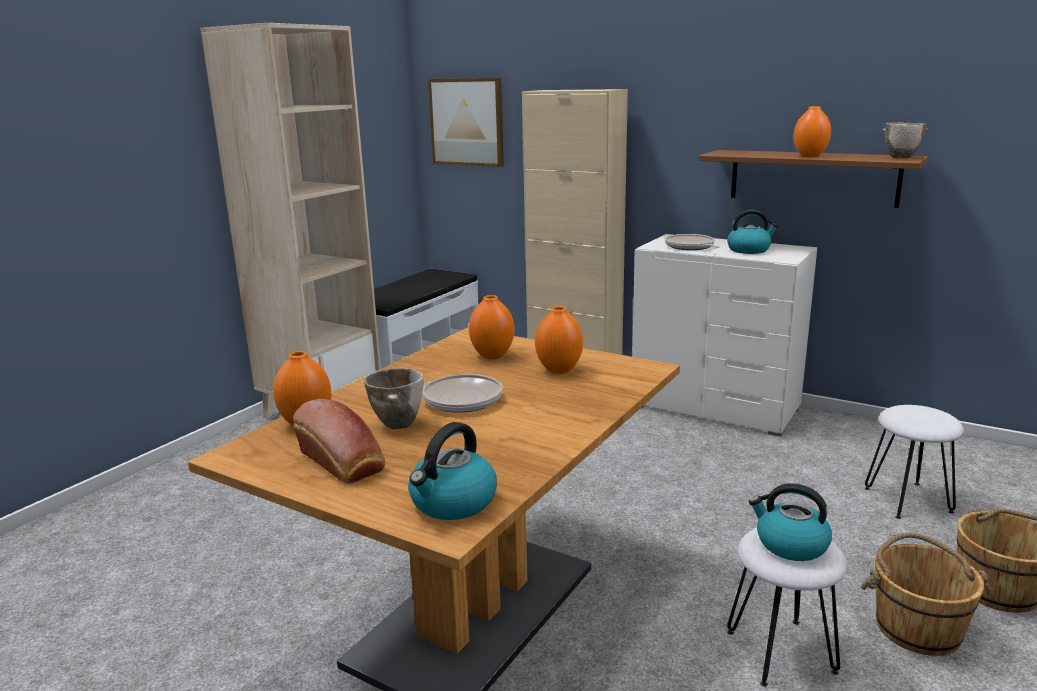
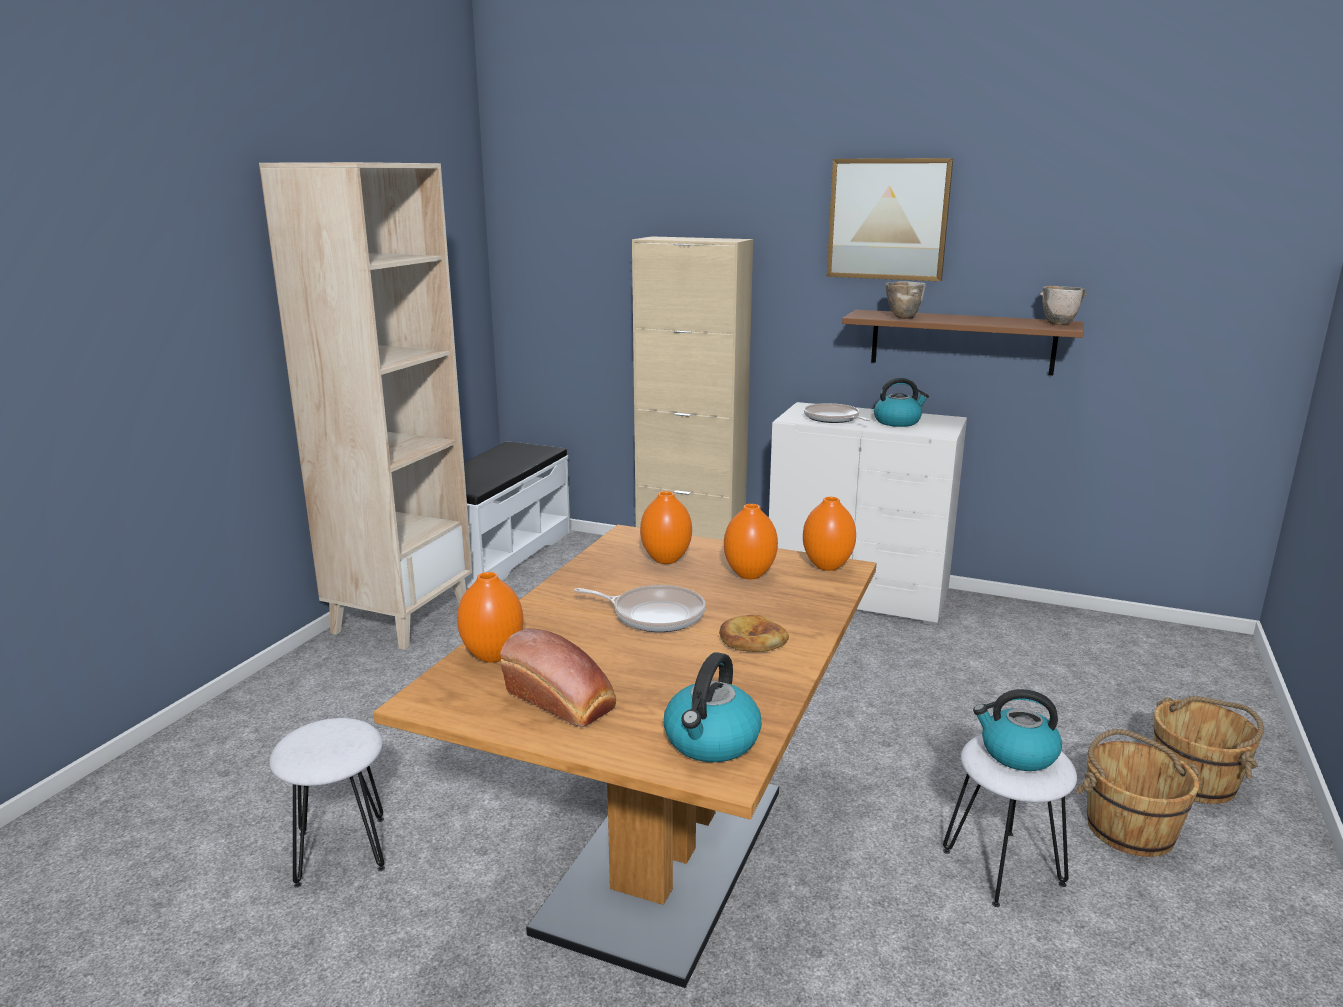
camera: 10 degrees left, 0 degrees up
bowl [364,368,423,429] -> bowl moved to [886,281,926,319]
picture [428,78,504,167] -> picture moved to [826,158,953,281]
orange vase [794,106,831,157] -> orange vase moved to [803,497,856,571]
white stool [865,405,964,519] -> white stool moved to [269,718,385,888]
none -> bread [719,615,789,652]

